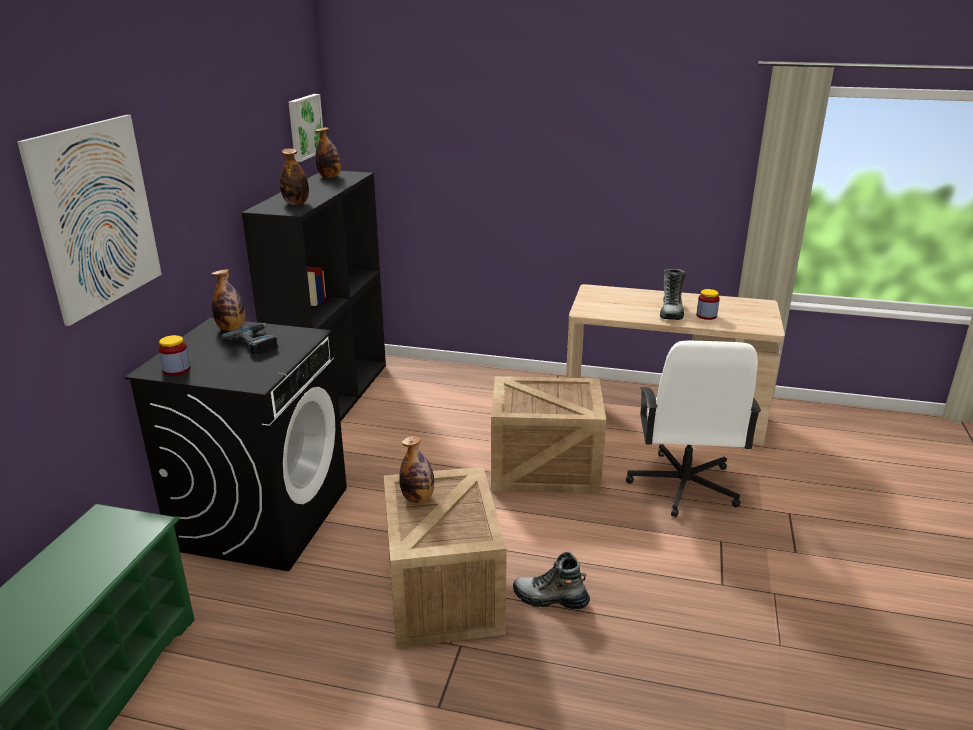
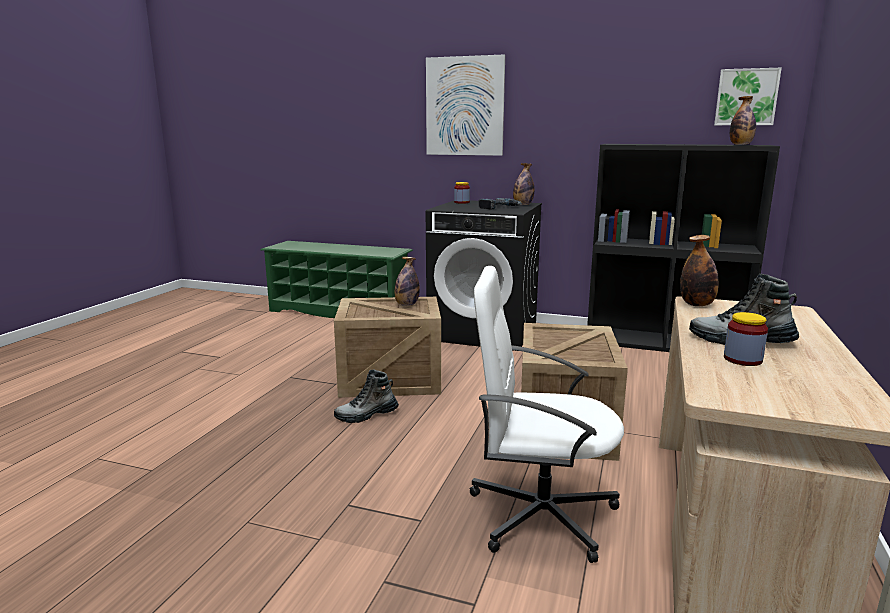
camera: 95 degrees right, 10 degrees down
bottle [280,148,309,205] -> bottle moved to [680,235,719,306]
boot [513,552,590,609] -> boot turned 135 degrees counterclockwise [334,369,399,423]

